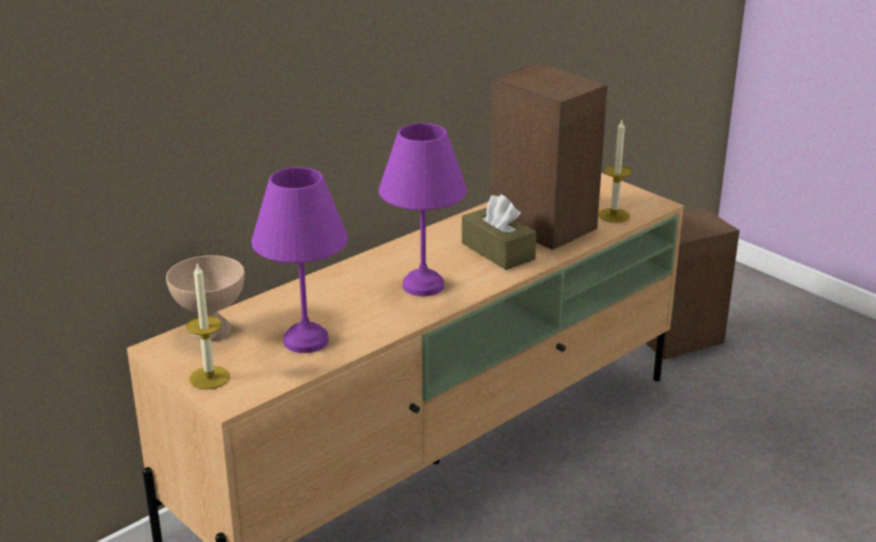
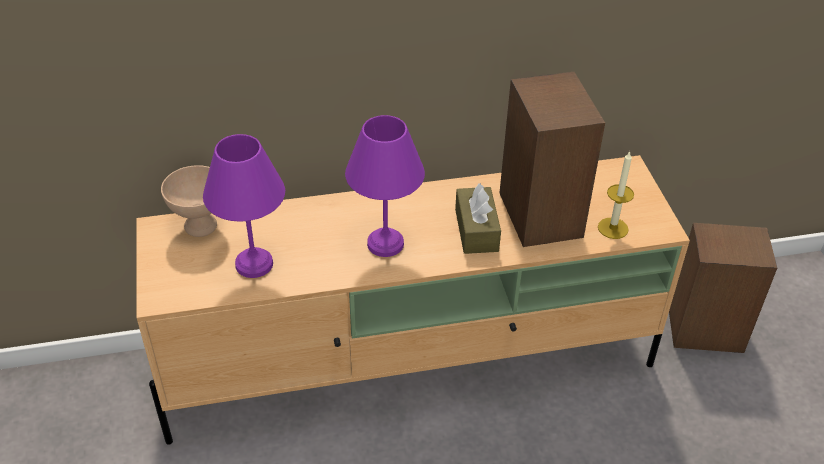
camera: 30 degrees right, 15 degrees up
candle [186,262,230,389] -> none

